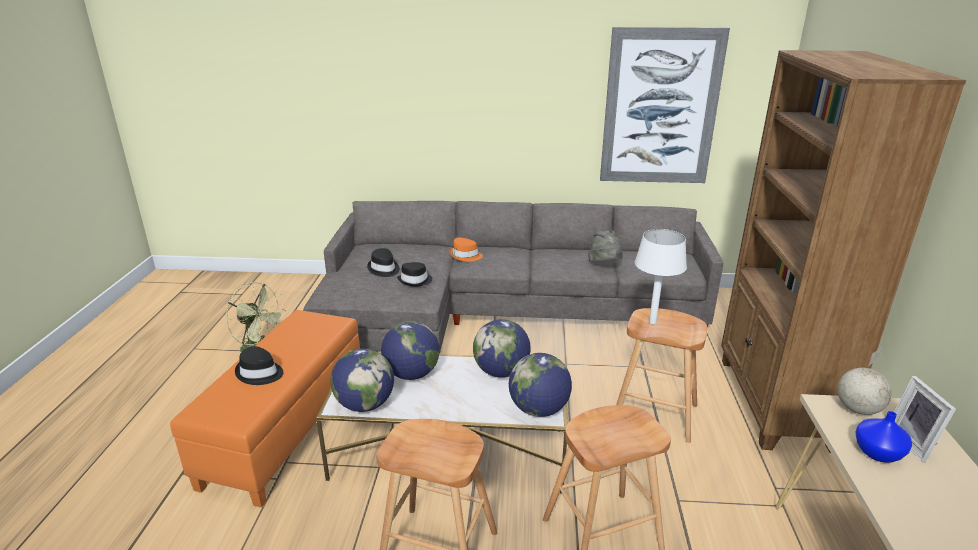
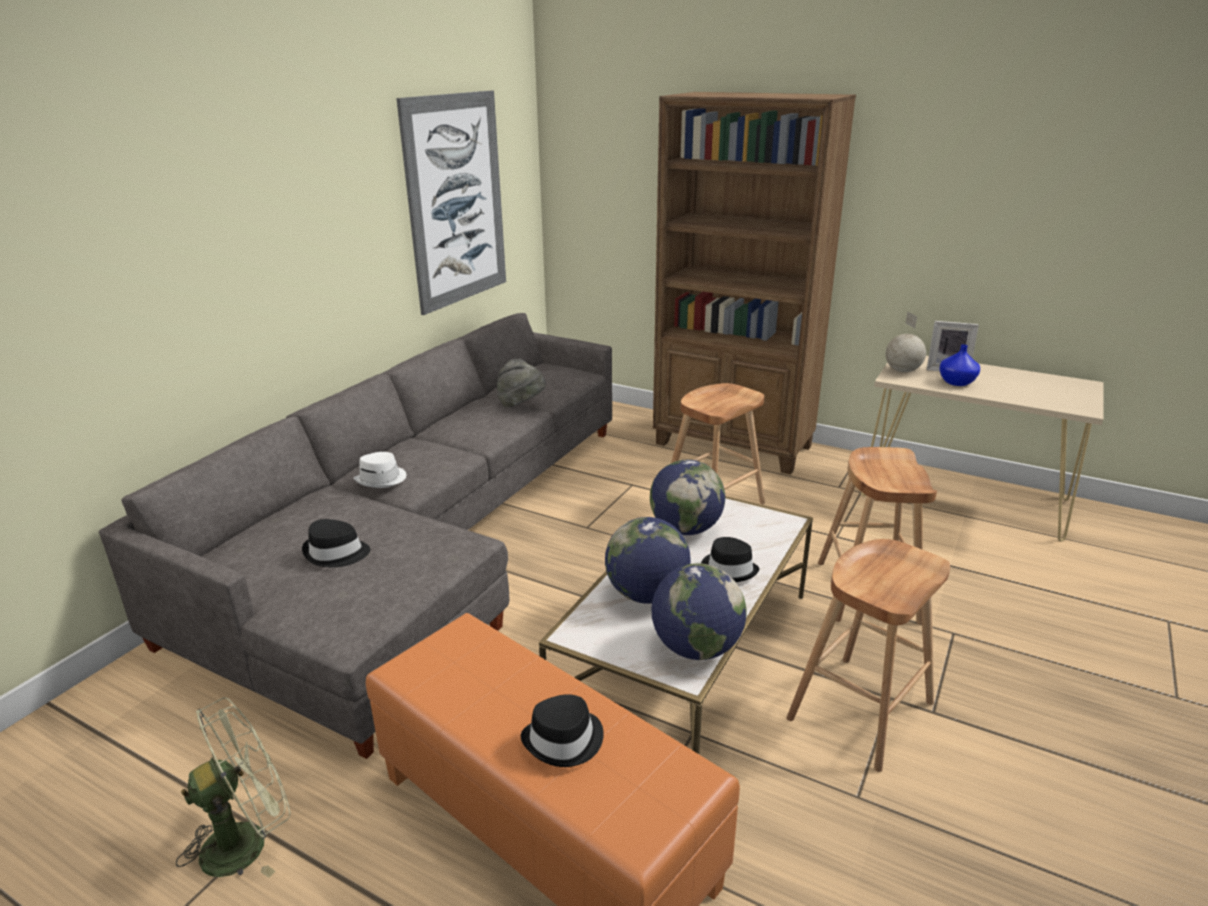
camera: 65 degrees left, 0 degrees up
black hat [397,262,432,287] -> black hat moved to [701,537,760,582]
orange hat [449,237,483,262] -> white hat [354,452,406,488]
globe [509,353,572,417] -> none
white table lamp [635,229,687,324] -> none

